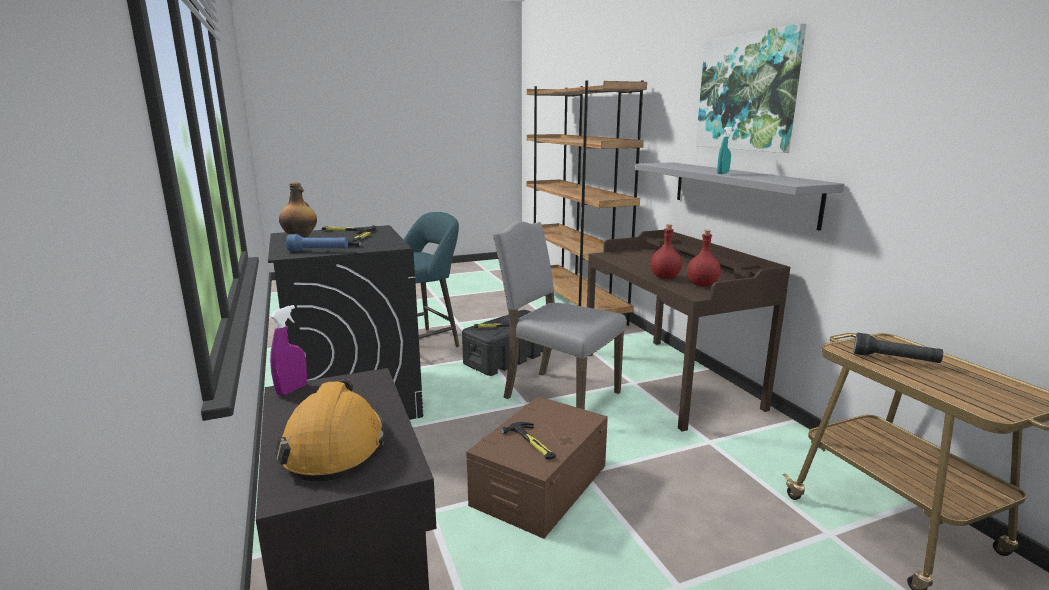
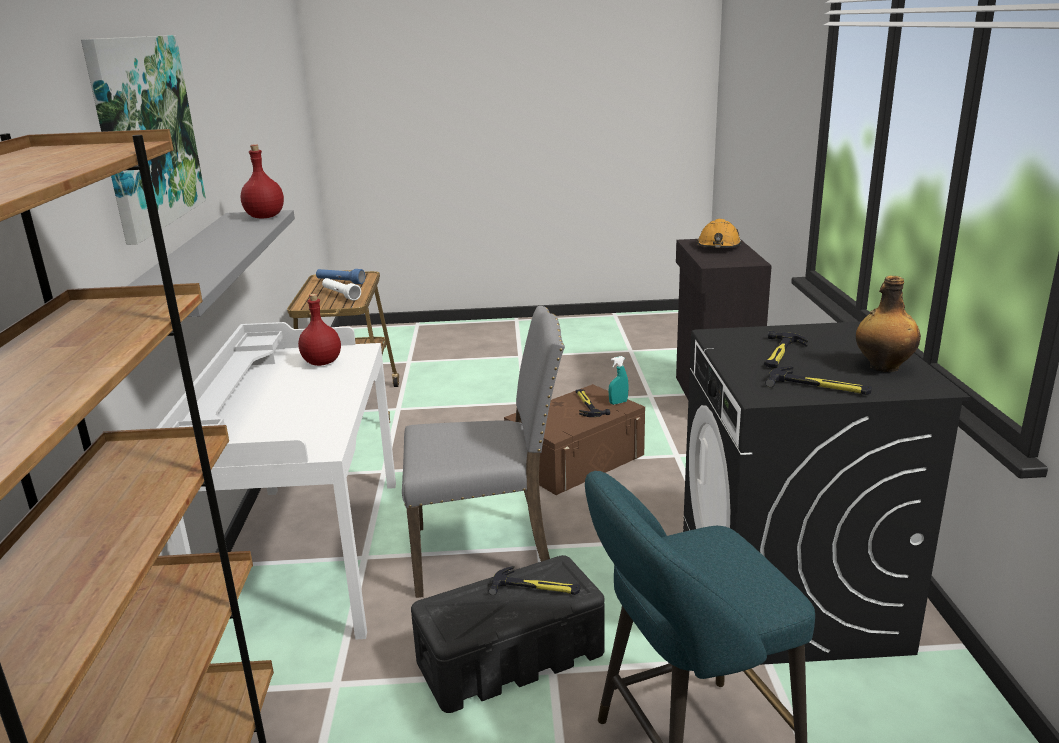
camera: 160 degrees left, 5 degrees up
purple spray bottle [270,305,307,396] -> none
blue flashlight [286,234,348,252] -> blue flashlight moved to [316,269,365,284]
grey chair [493,221,626,410] -> grey chair turned 60 degrees counterclockwise [402,306,565,598]
brown desk [587,230,790,431] -> white desk [156,322,396,640]
red bottle [650,225,682,279] -> red bottle moved to [241,144,284,218]
turquoise spray bottle [717,127,732,174] -> turquoise spray bottle moved to [609,356,629,405]
black flashlight [854,333,943,363] -> white flashlight [322,278,361,301]

